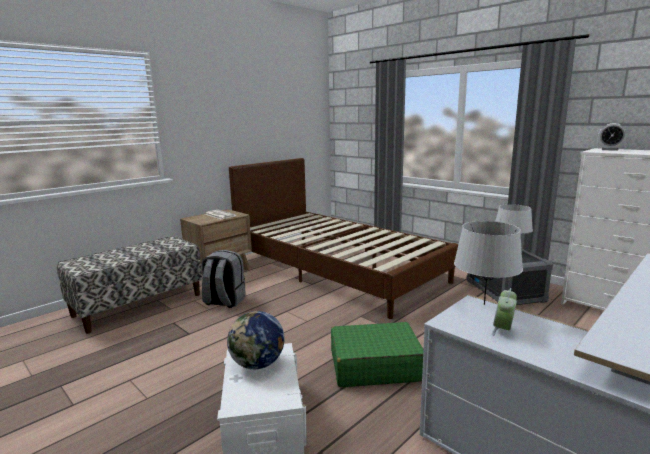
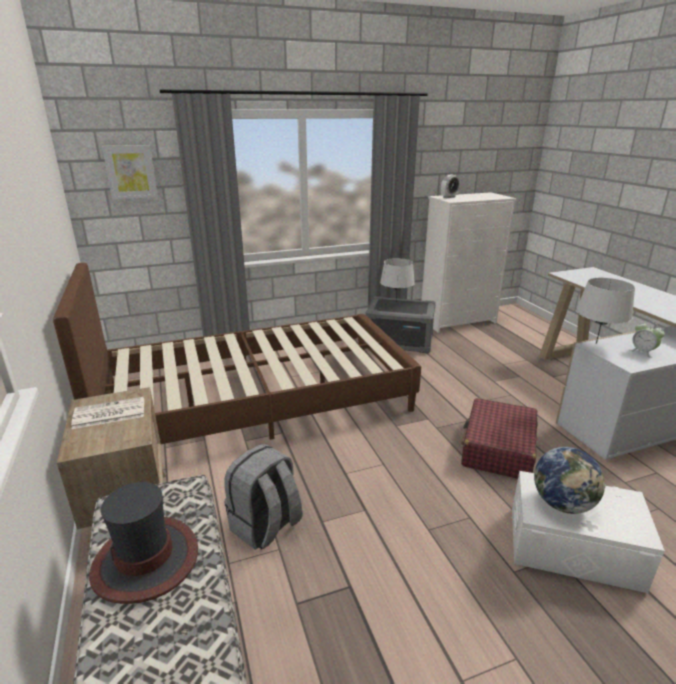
camera: 65 degrees left, 10 degrees up
green suitcase [331,322,423,387] -> red suitcase [461,398,538,479]
none -> hat [89,482,198,604]
none -> picture [102,145,158,200]

